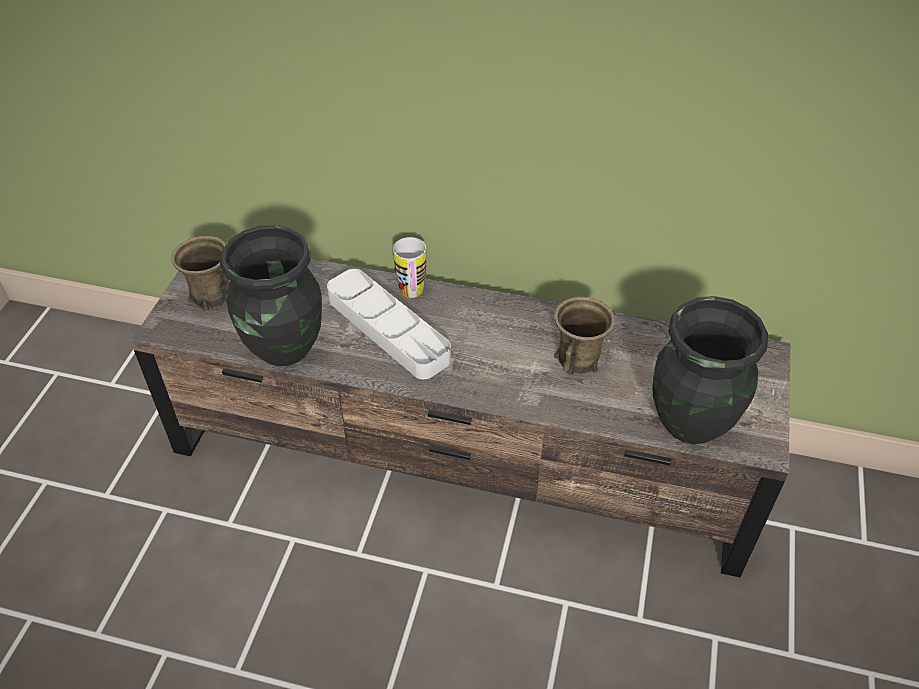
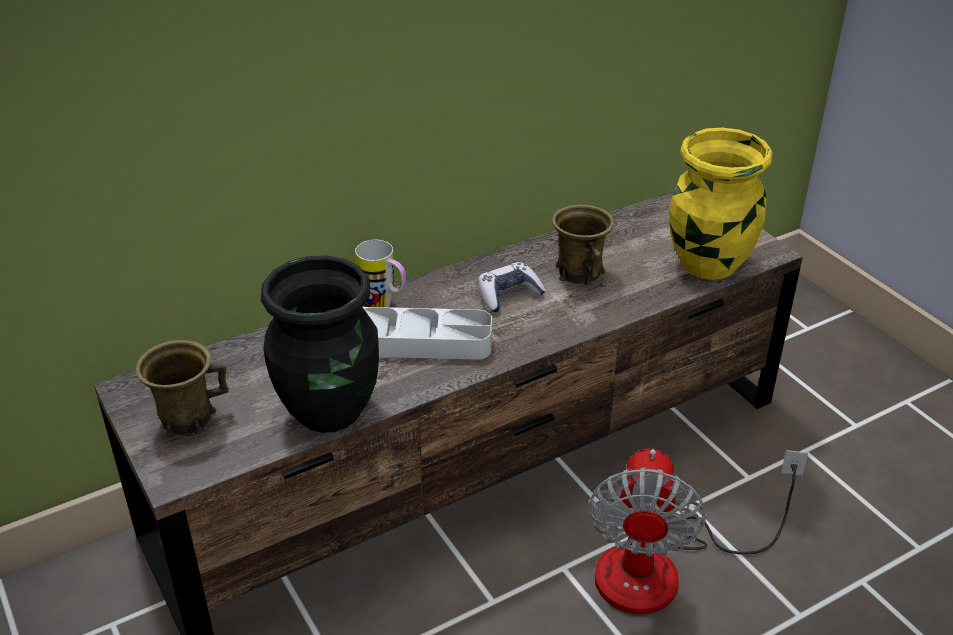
camera: 45 degrees left, 10 degrees down
black vase [652,296,768,444] -> yellow vase [669,128,772,280]
none -> game controller [478,262,546,312]
none -> fan [588,448,808,614]

